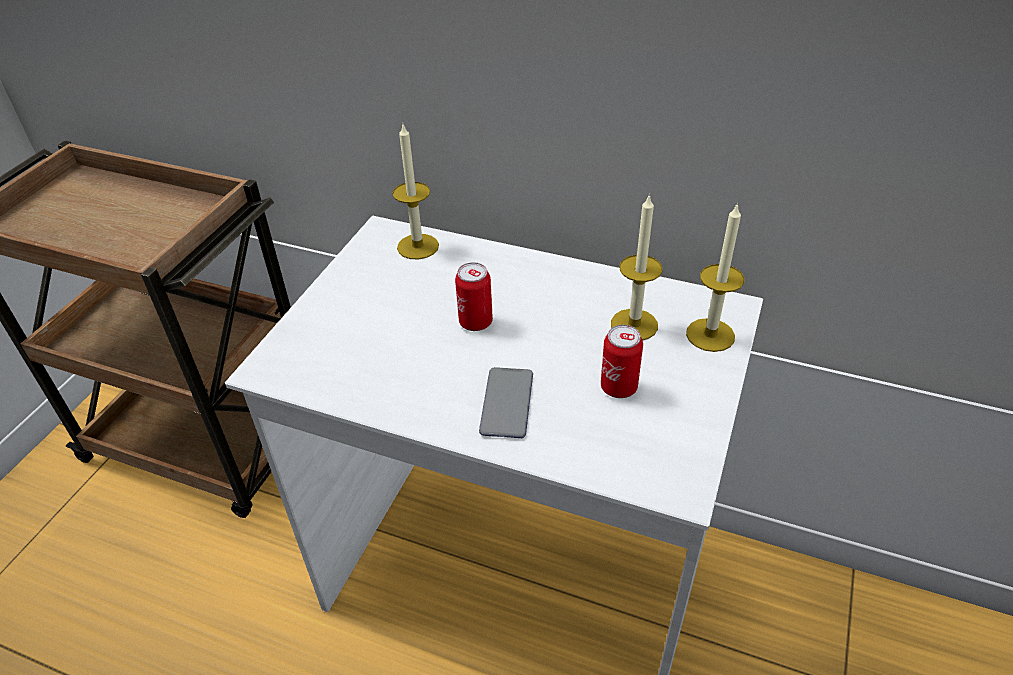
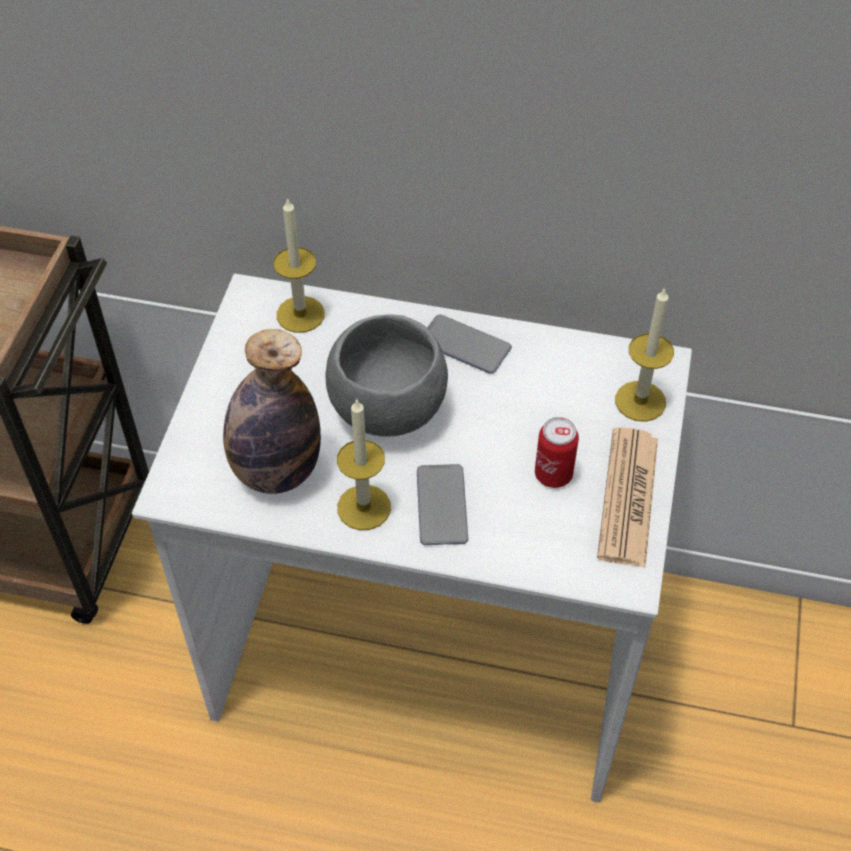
camera: 10 degrees left, 10 degrees up
can [455,262,493,331] -> grey bowl [325,315,448,437]
candle [611,194,662,340] -> candle moved to [337,398,391,530]
none -> bottle [223,329,321,494]
none -> phone [427,315,512,374]
none -> newspaper [597,428,658,568]

